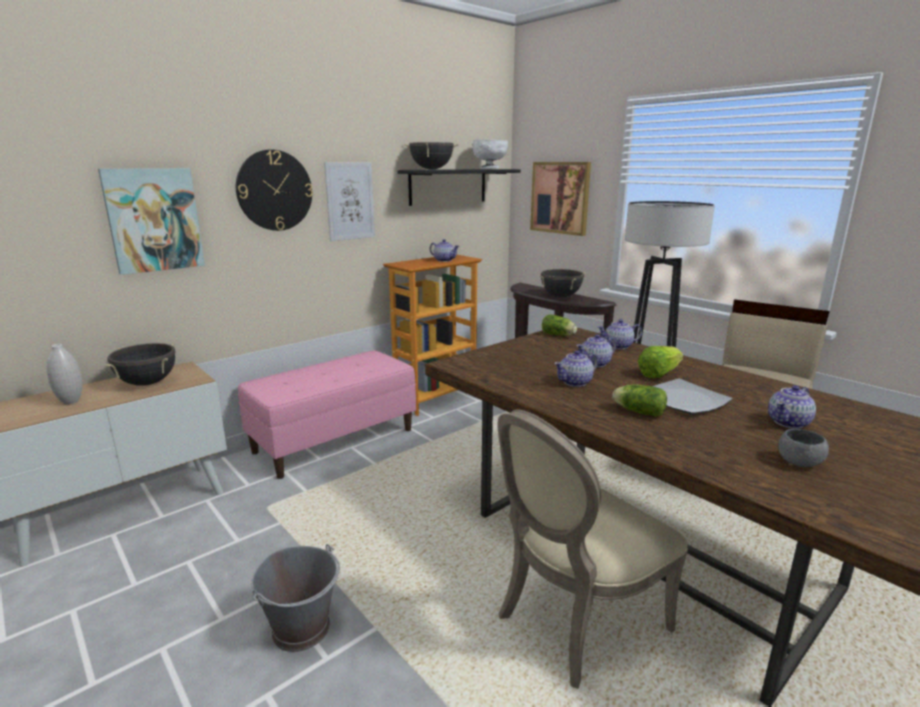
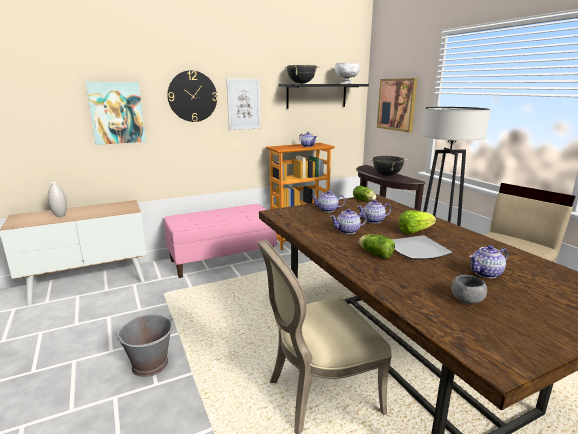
camera: 15 degrees right, 0 degrees up
black cooking pot [105,343,175,386] -> none
teapot [597,319,642,349] -> teapot moved to [311,191,346,212]

